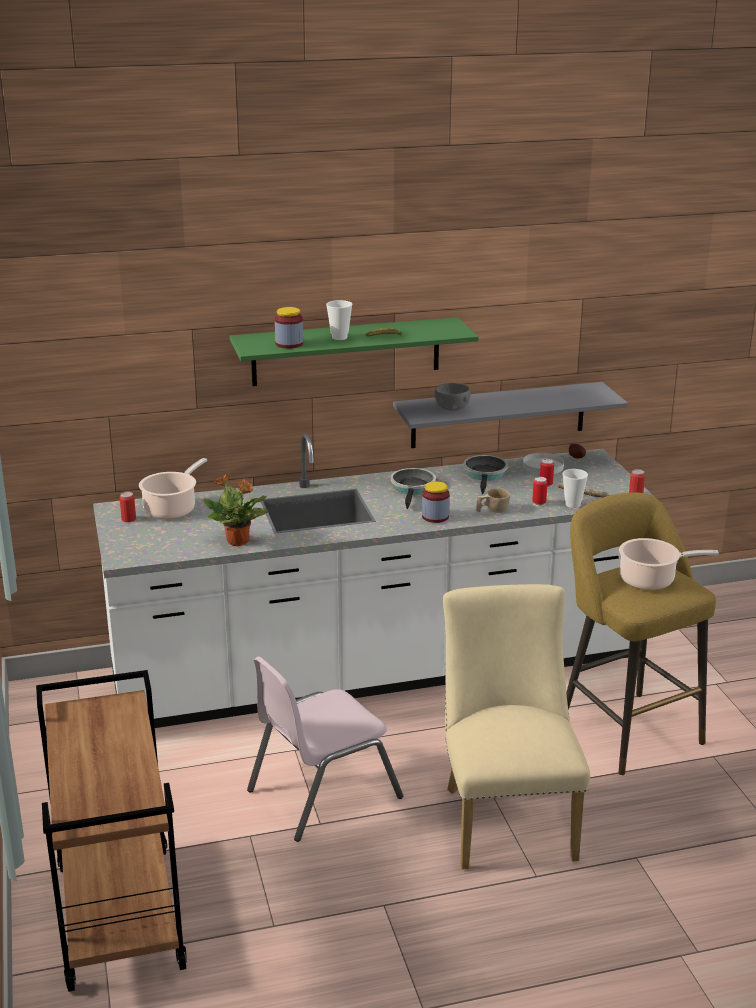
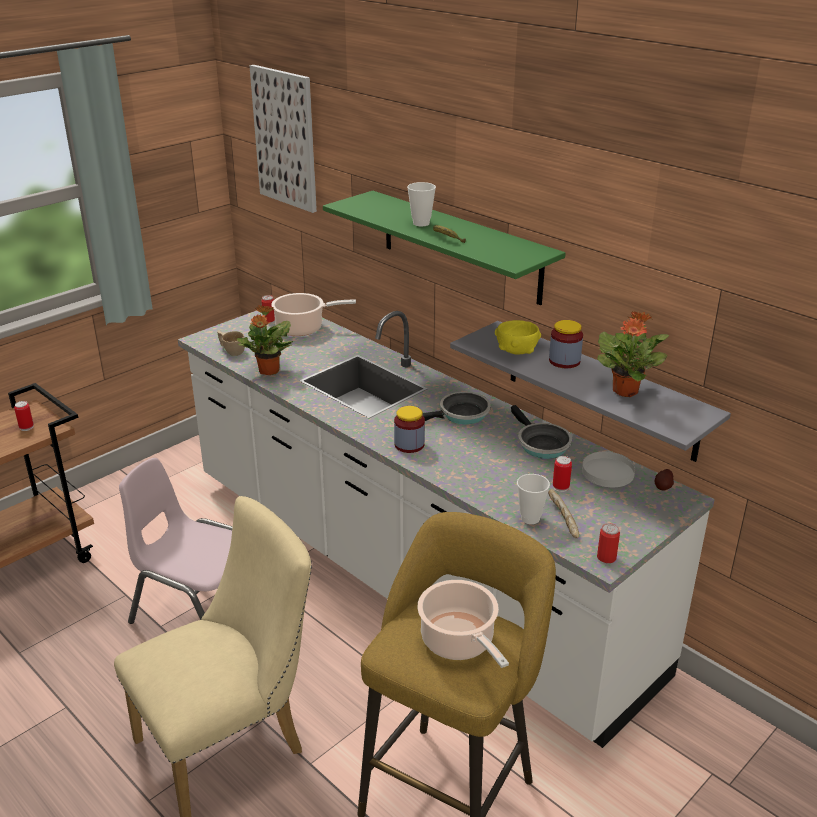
camera: 60 degrees right, 5 degrees up
jar [275,307,303,349] -> jar moved to [549,320,583,368]
grey bowl [435,383,471,411] -> yellow bowl [495,320,541,354]
frying pan [464,455,508,494] -> frying pan turned 90 degrees clockwise [511,405,572,459]
beige cup [476,488,510,513] -> beige cup moved to [217,330,245,356]
can [532,477,548,507] -> can moved to [14,401,34,431]
none -> picture [249,65,317,213]
none -> potted plant [597,311,669,397]

